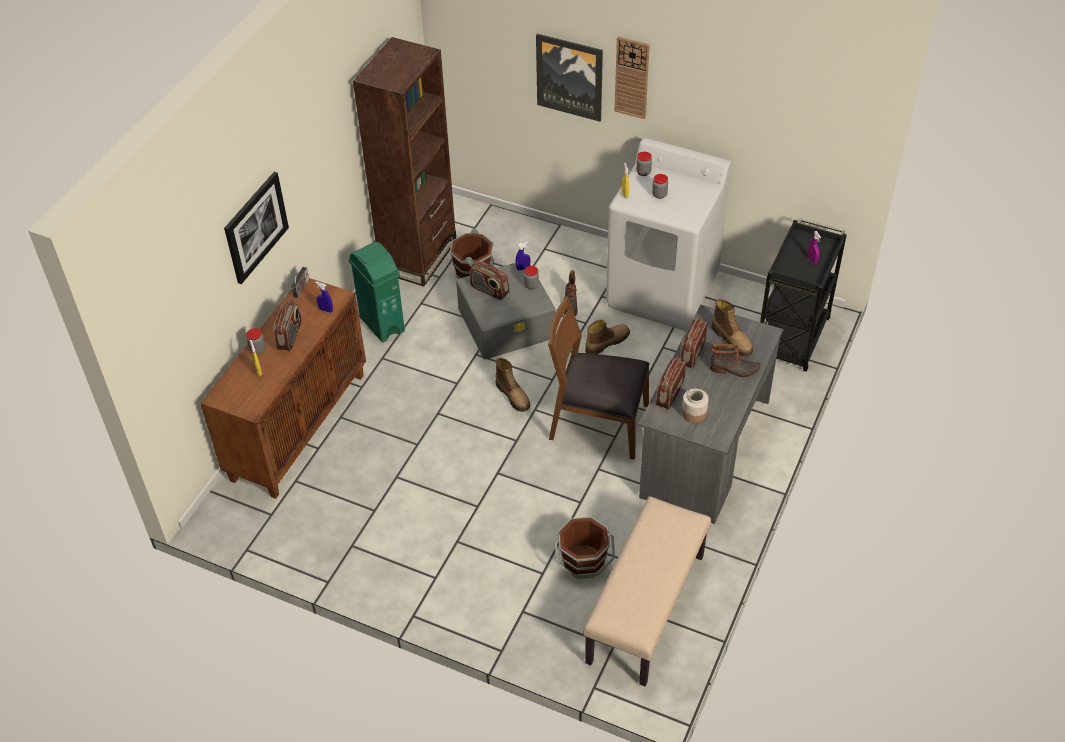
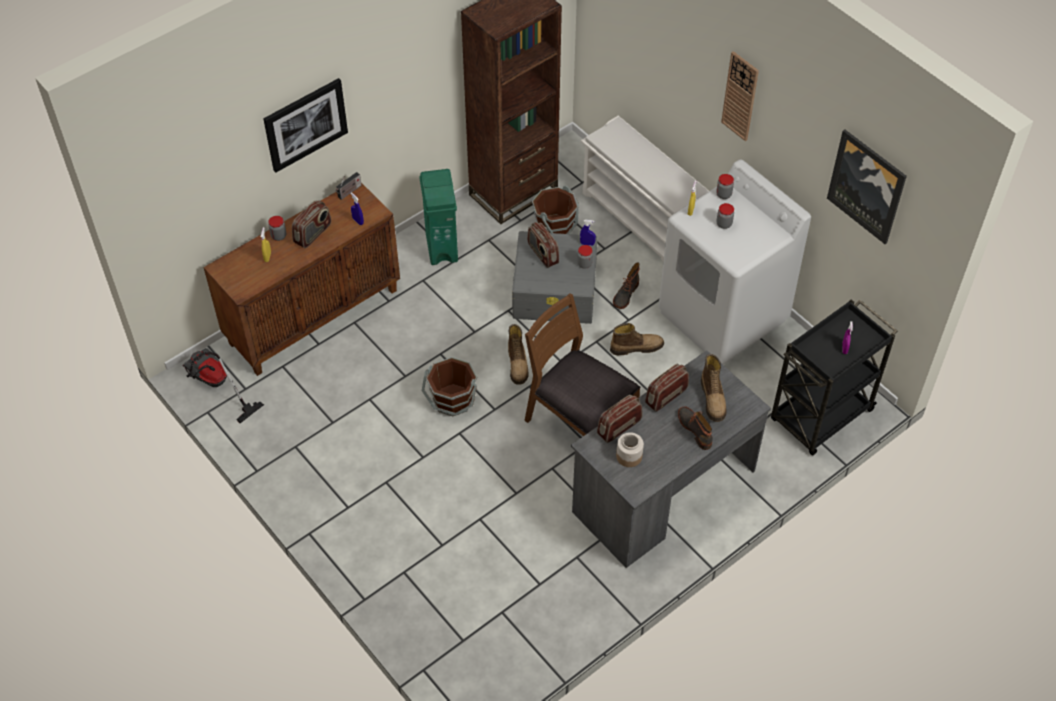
camera: 25 degrees right, 5 degrees up
picture [536,34,603,122] -> picture moved to [827,129,907,244]
brown bucket [554,517,615,579] -> brown bucket moved to [422,357,477,416]
beige bench [583,496,711,686] -> none
boot [710,343,760,377] -> boot turned 150 degrees counterclockwise [678,407,713,450]
none -> vacuum cleaner [183,348,264,423]
none -> white shoe rack [581,116,709,262]

